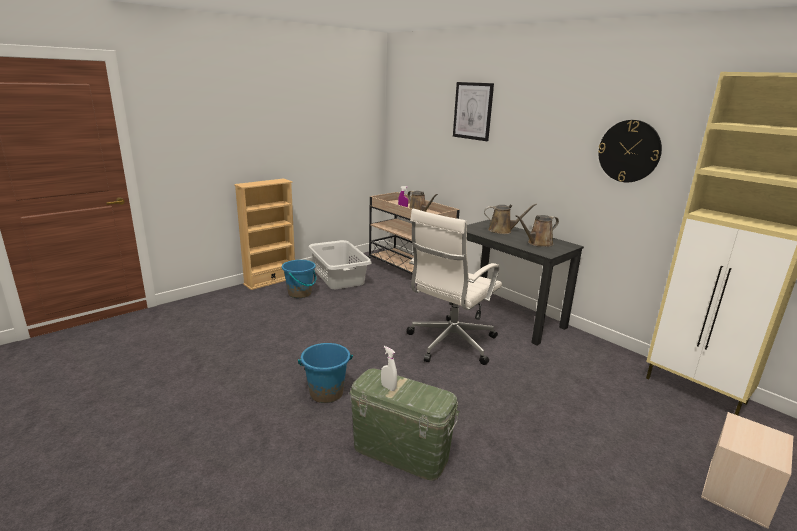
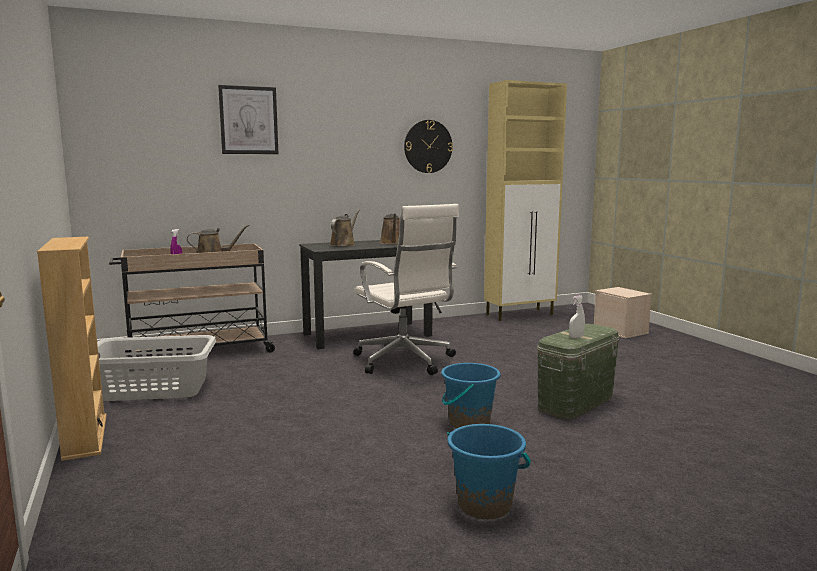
camera: 70 degrees left, 10 degrees down
blue bucket [282,260,316,298] -> blue bucket moved to [447,424,531,519]

